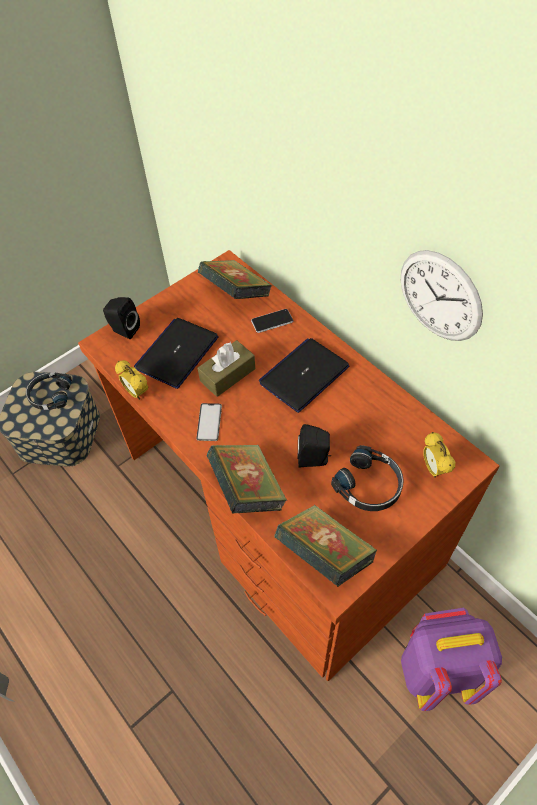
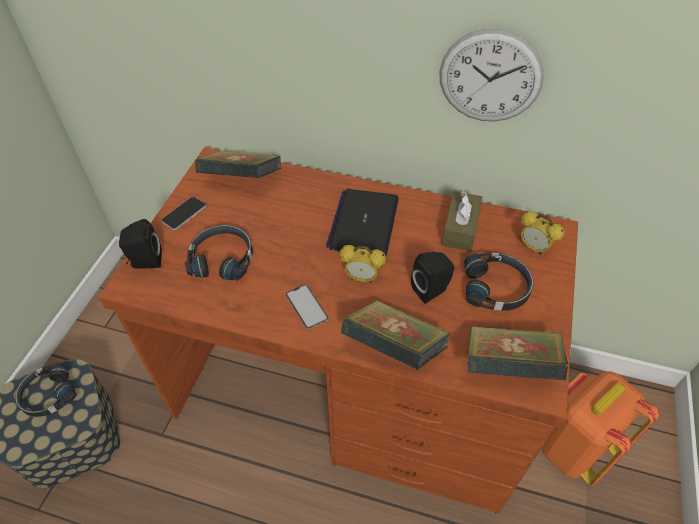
camera: 35 degrees left, 5 degrees down
alarm clock [115,360,148,400] -> alarm clock moved to [339,245,386,283]
laptop [134,318,219,389] -> black headphones [185,225,253,281]
brown tissue box [197,340,255,397] -> brown tissue box moved to [442,191,482,252]
phone [251,309,293,333] -> phone moved to [161,197,207,230]
purple backpack [401,608,502,711] -> orange backpack [542,371,659,486]

